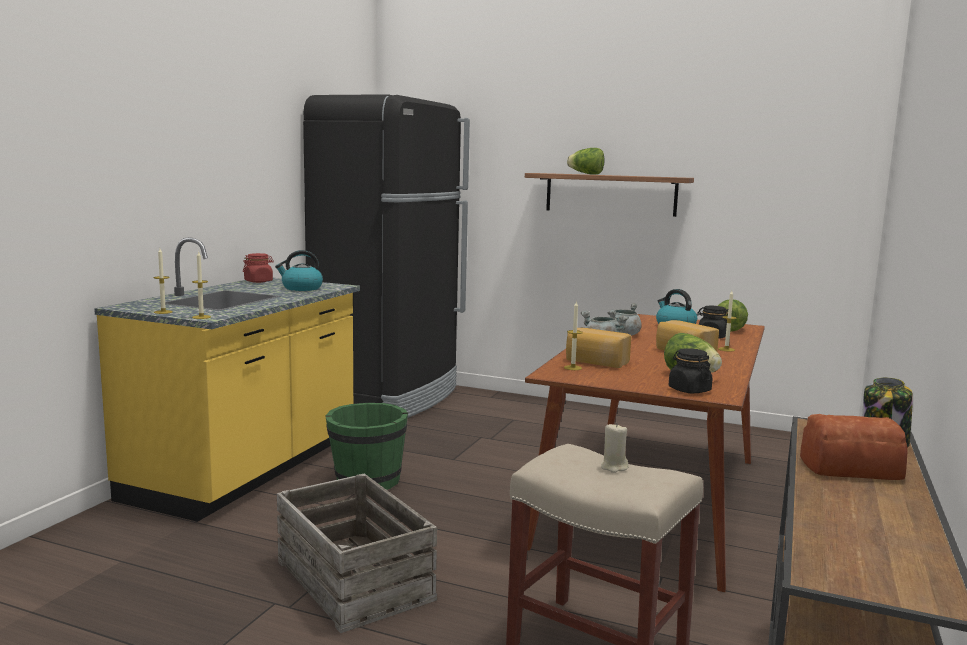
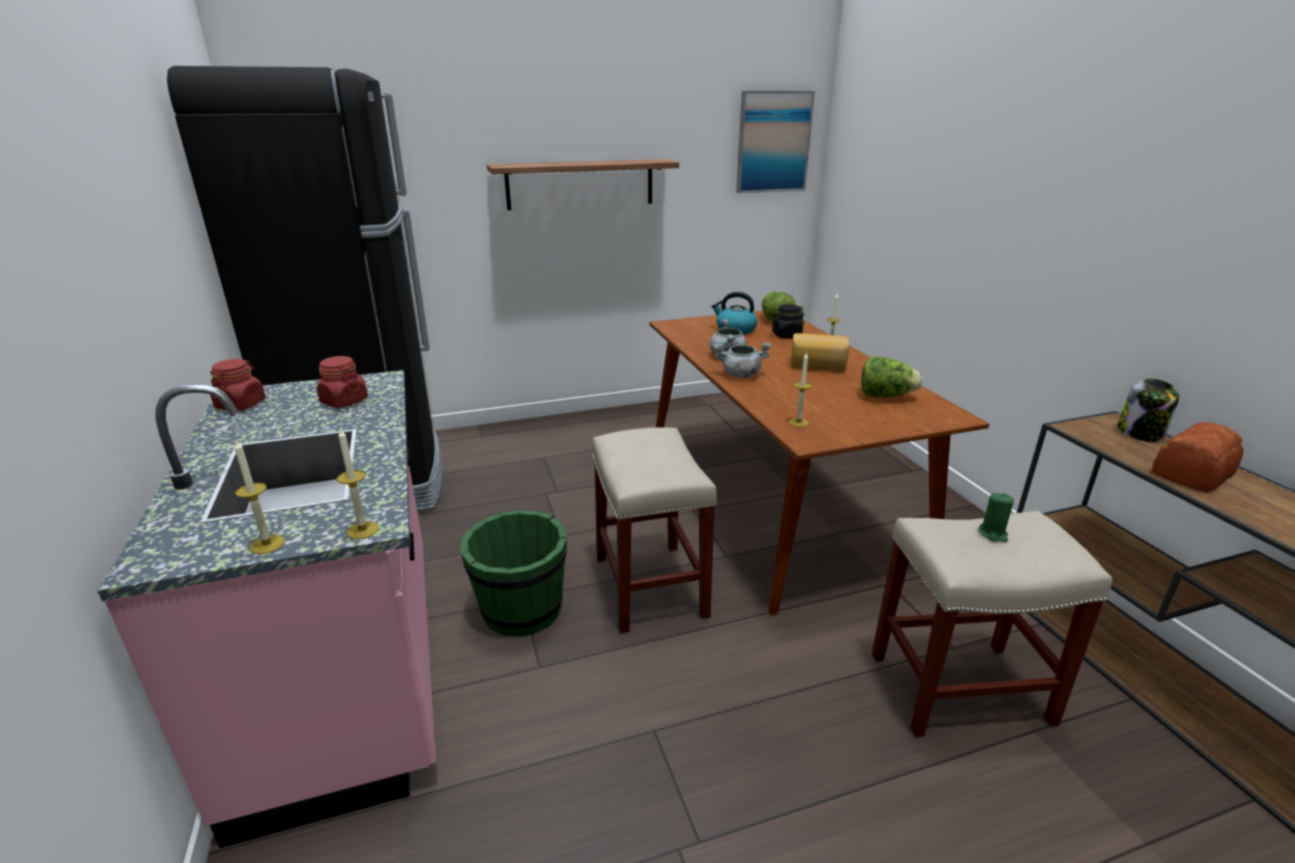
camera: 40 degrees left, 15 degrees up
yellow counter [94,237,360,522] -> pink counter [97,370,436,848]
kettle [275,250,323,291] -> red jar [317,356,368,408]
crate [277,473,437,633] -> none
bread [566,328,631,368] -> none
lettuce [567,148,605,175] -> none
beige candle [601,423,629,473] -> green candle [979,493,1014,542]
black jar [669,348,713,393] -> none
none -> beige stool [592,427,717,633]
none -> picture [736,91,815,193]

